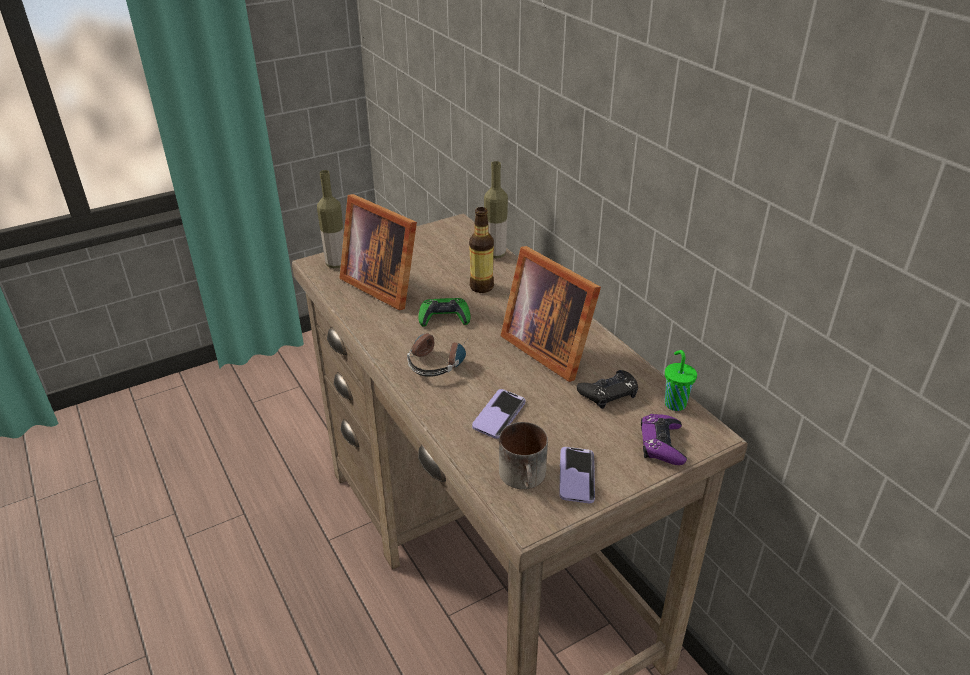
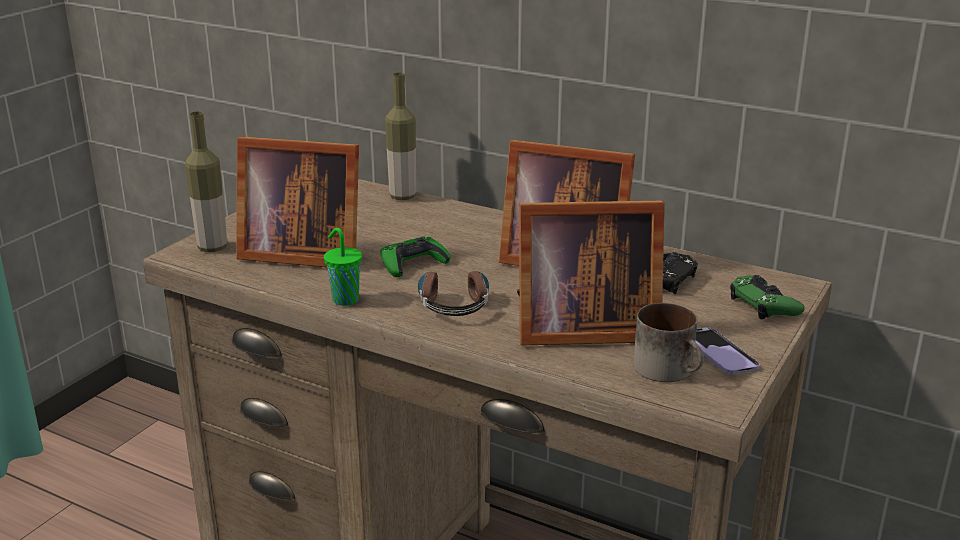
camera: 30 degrees left, 10 degrees down
bottle [469,207,494,293] -> none
phone [472,389,525,439] -> picture frame [517,201,665,345]
purple game controller [641,414,687,465] -> green game controller [730,275,805,319]
green cup [665,350,697,411] -> green cup moved to [324,228,362,306]

